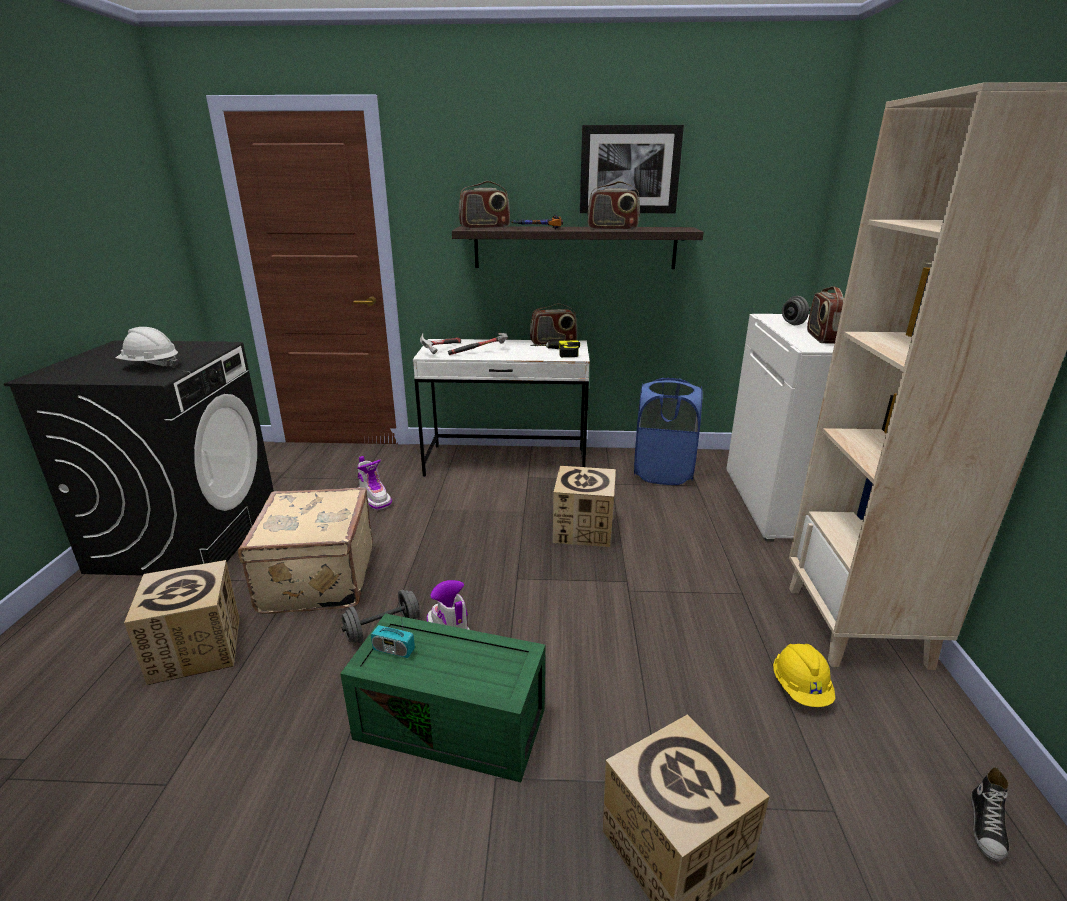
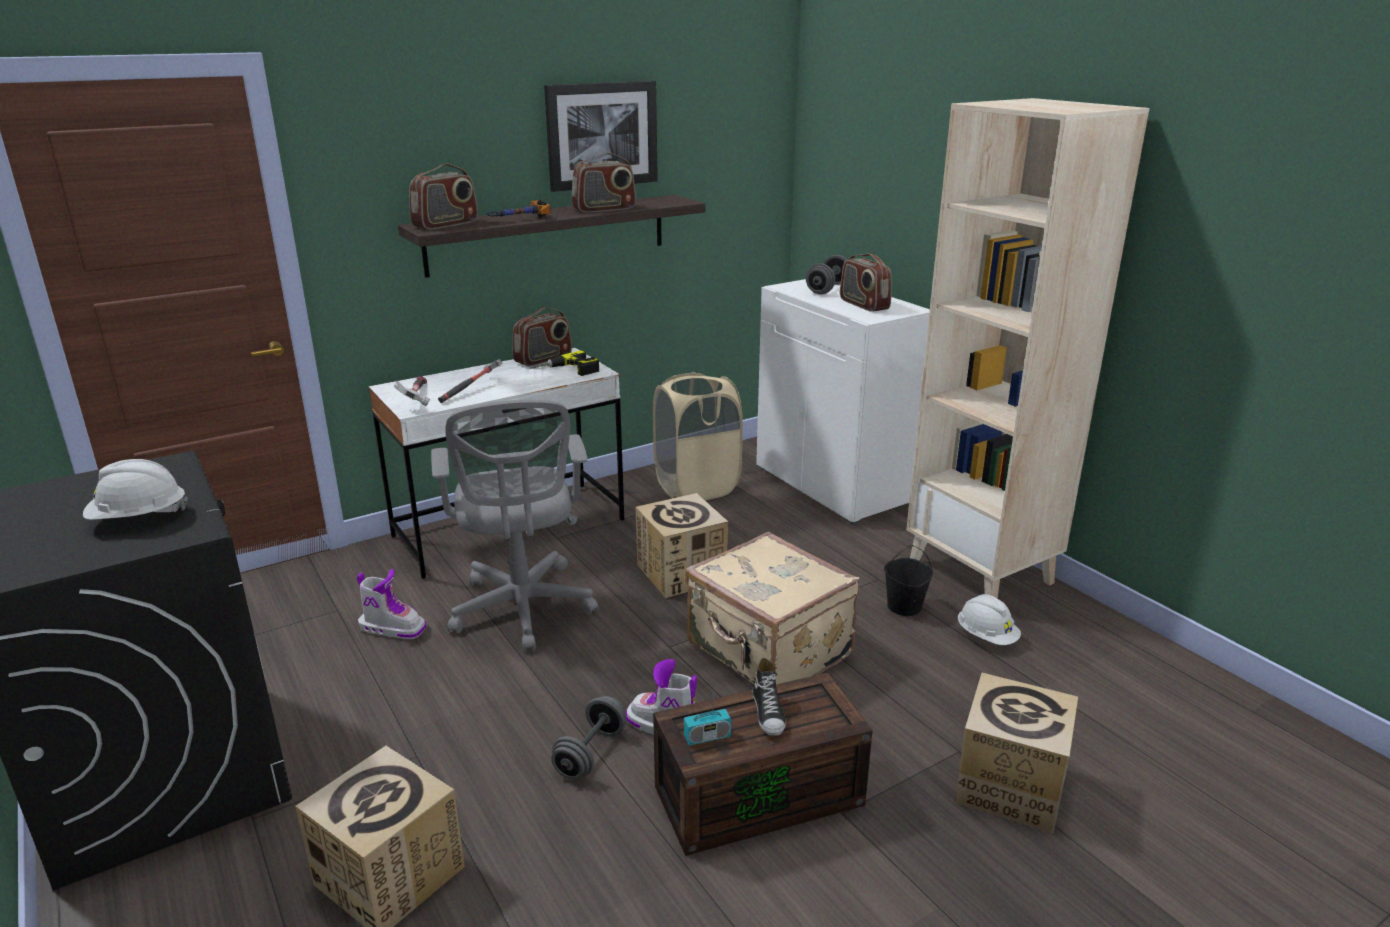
camera: 35 degrees left, 0 degrees up
beige suitcase [238,487,373,614] -> beige suitcase moved to [685,532,860,685]
green storage box [340,613,545,782] -> brown storage box [653,673,873,856]
blue laundry basket [634,378,702,485] -> beige laundry basket [653,372,743,500]
yellow hard hat [773,644,836,707] -> white hard hat [958,594,1021,645]
shoe [971,767,1009,862] -> shoe moved to [752,658,786,736]
none -> grey office chair [431,400,599,651]
none -> black bucket [884,545,933,616]

